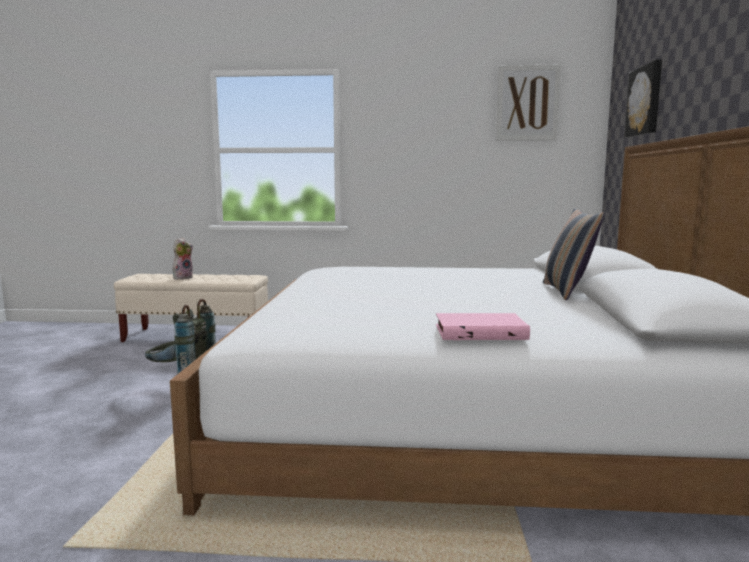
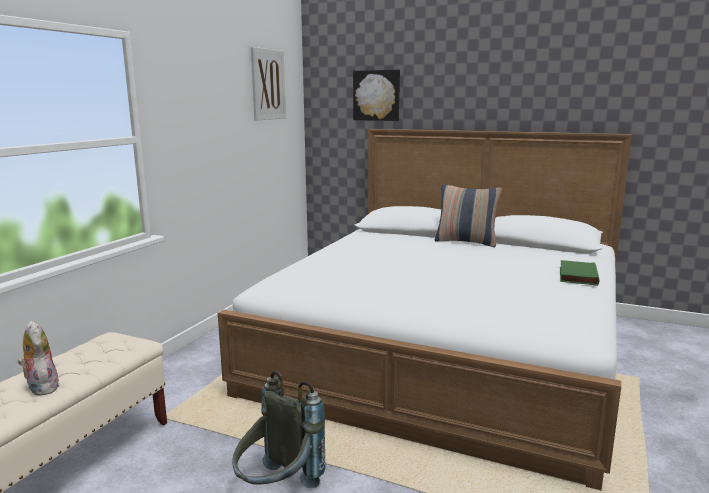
camera: 70 degrees left, 5 degrees up
pink book [436,313,530,340] -> green book [560,260,599,286]

